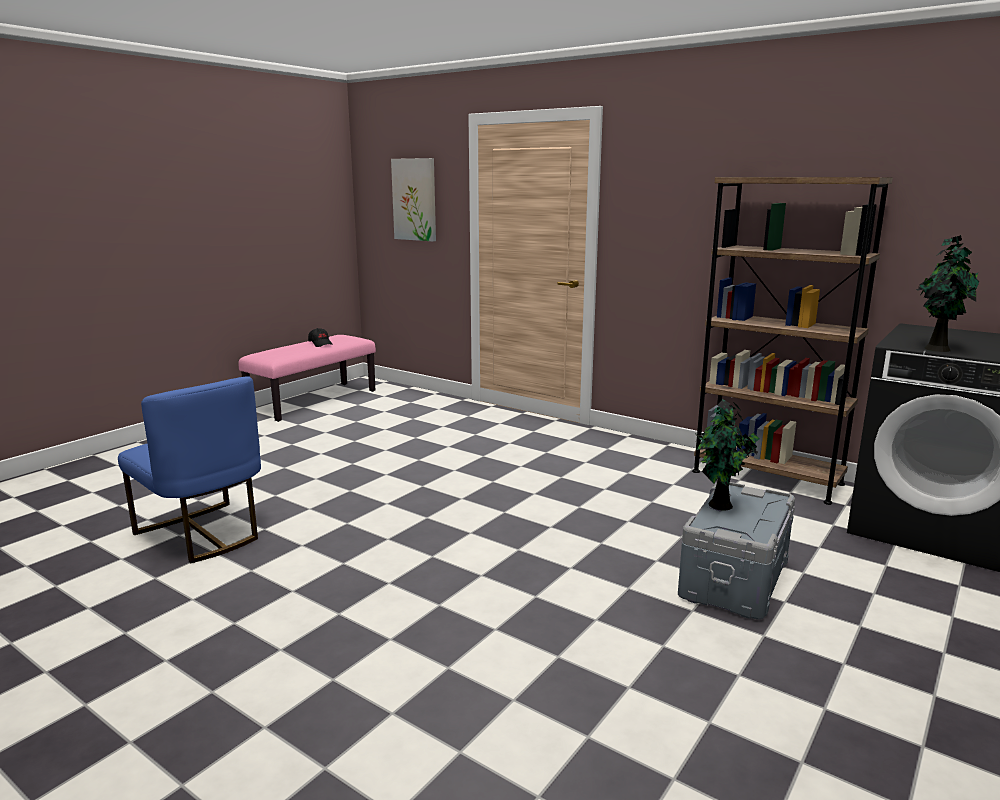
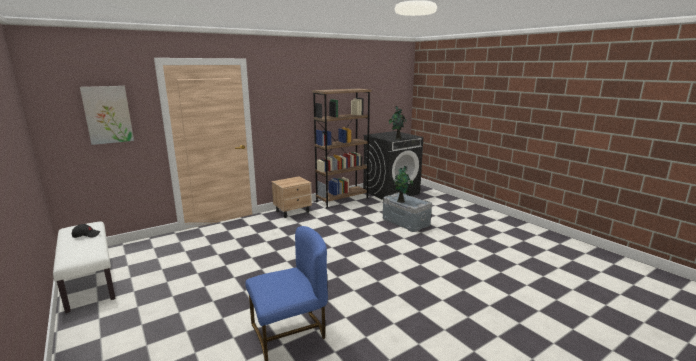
camera: 70 degrees left, 0 degrees up
pink bench [238,335,376,422] -> white bench [53,221,116,313]
none -> beige nightstand [272,176,312,218]

